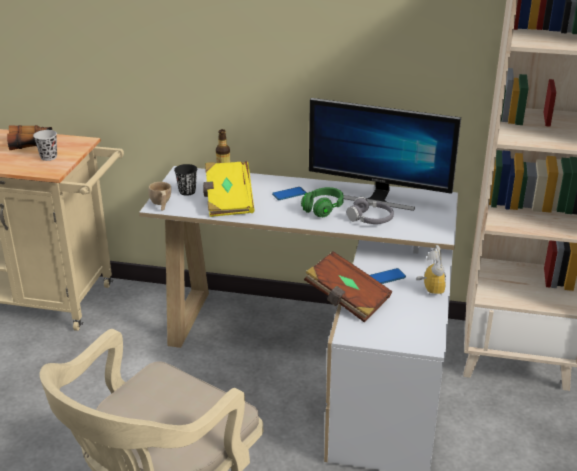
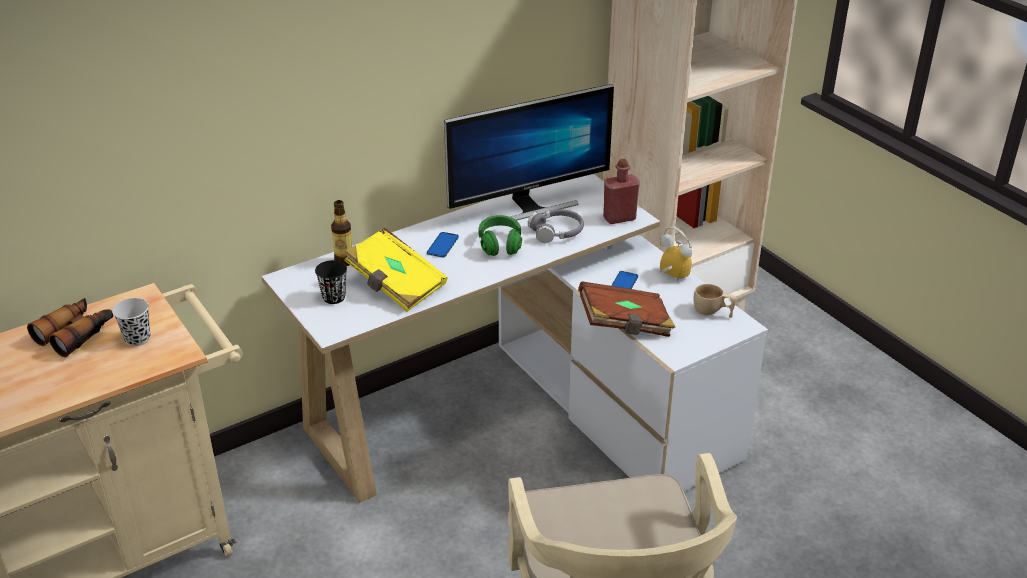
camera: 45 degrees left, 5 degrees up
beige cup [149,182,171,211] -> beige cup moved to [693,284,736,318]
none -> red bottle [603,159,640,224]

